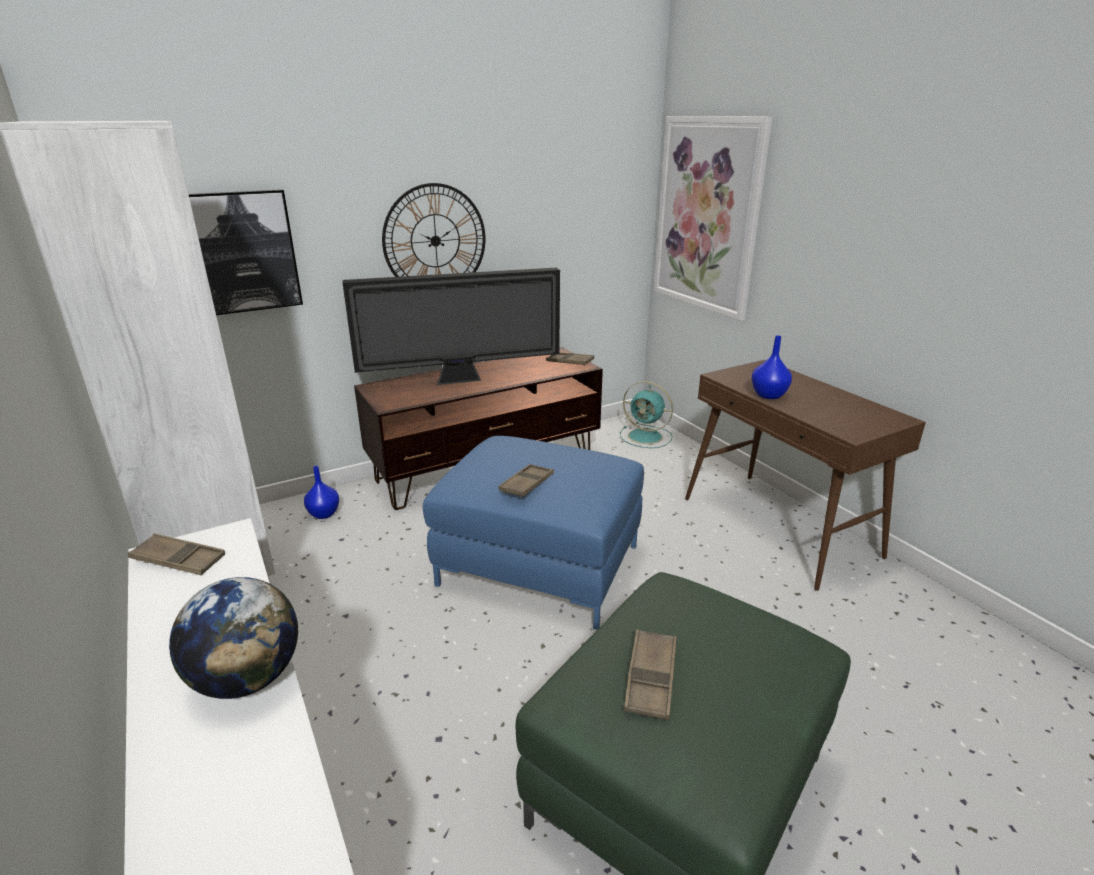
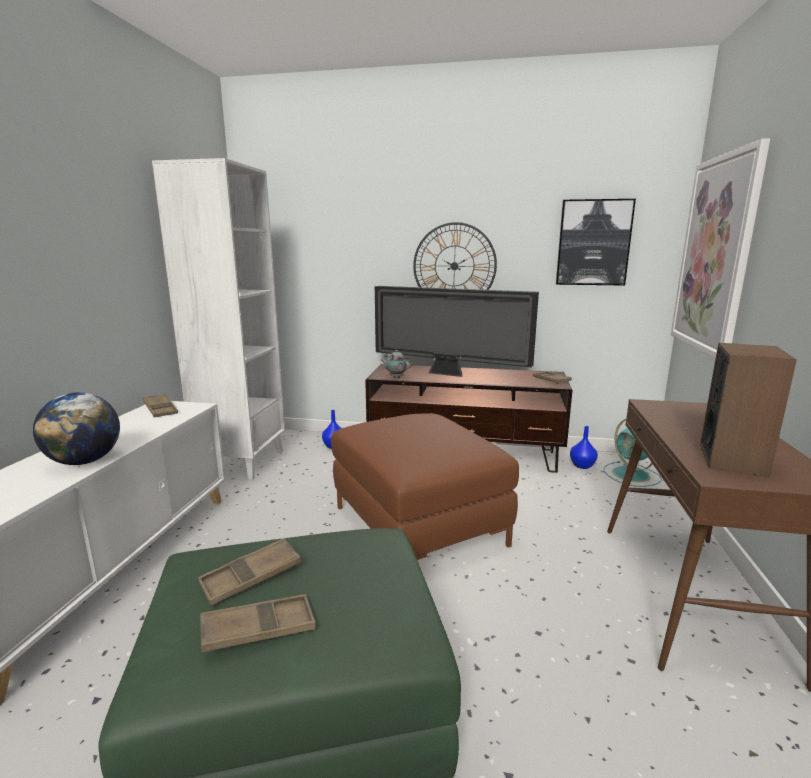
camera: 40 degrees right, 10 degrees down
picture [189,190,303,315] -> picture moved to [556,199,636,286]
blue ottoman [423,436,644,630] -> brown ottoman [331,413,519,560]
brown tray [499,464,554,497] -> brown tray moved to [200,594,316,652]
blue vase [751,335,792,399] -> blue vase moved to [570,426,598,469]
none -> teapot [381,350,412,378]
none -> speaker [700,343,797,477]

